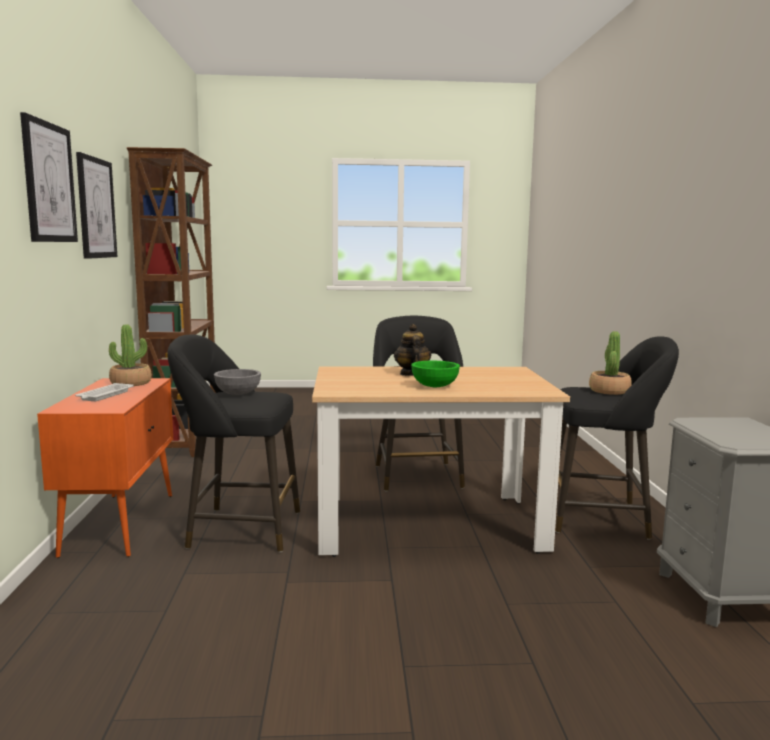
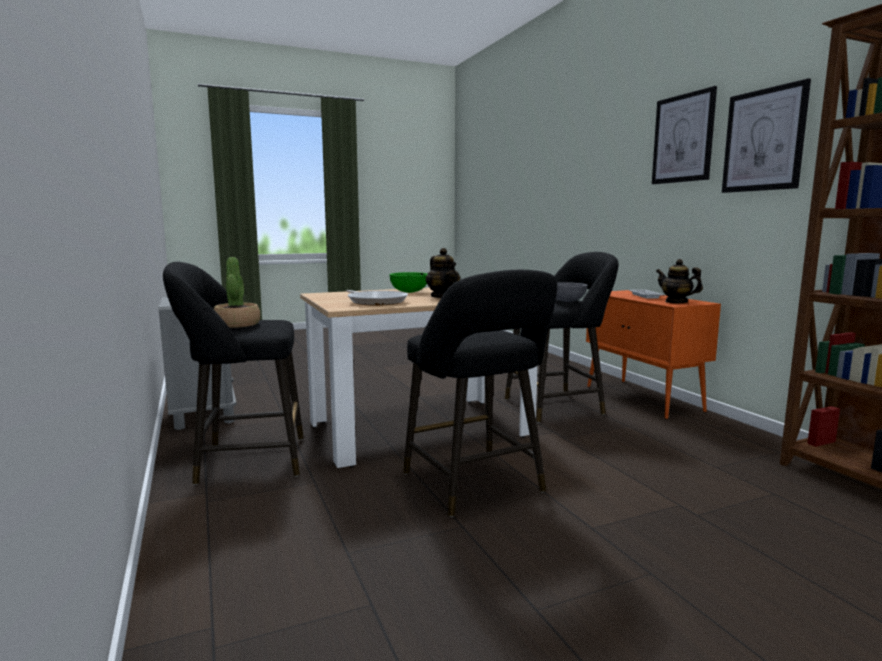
camera: 160 degrees right, 0 degrees up
potted plant [109,324,152,386] -> teapot [656,259,703,303]
none -> frying pan [346,290,408,306]

